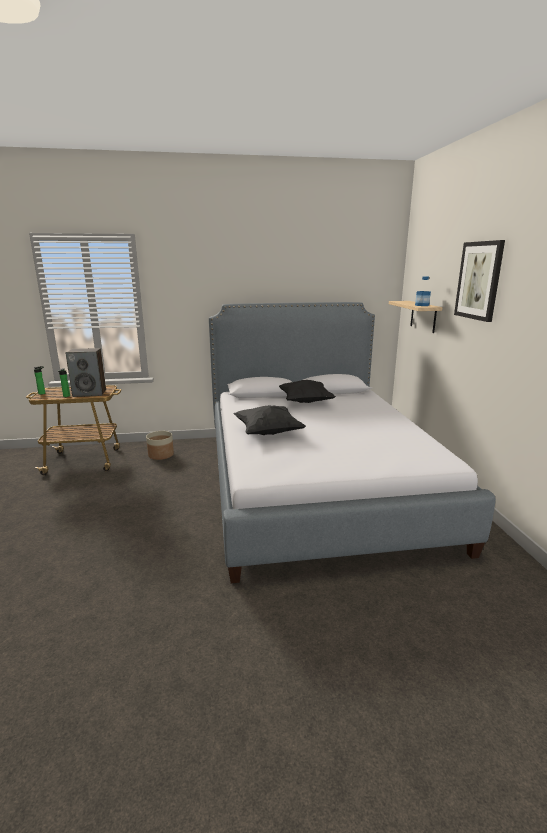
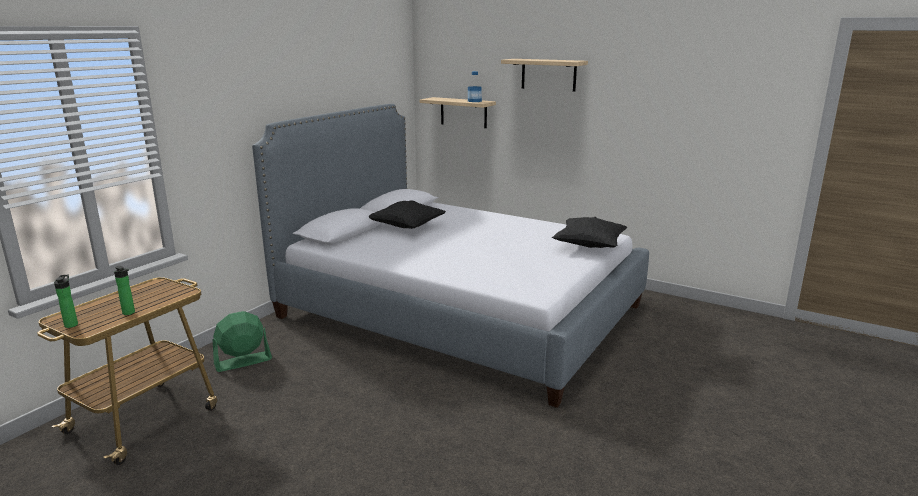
camera: 50 degrees left, 0 degrees up
speaker [66,348,106,397] -> none
planter [146,431,174,460] -> green fan [213,311,272,372]
black pillow [233,405,306,435] -> black pillow moved to [552,217,627,248]
picture [454,240,505,322] -> shelf [501,59,588,91]

